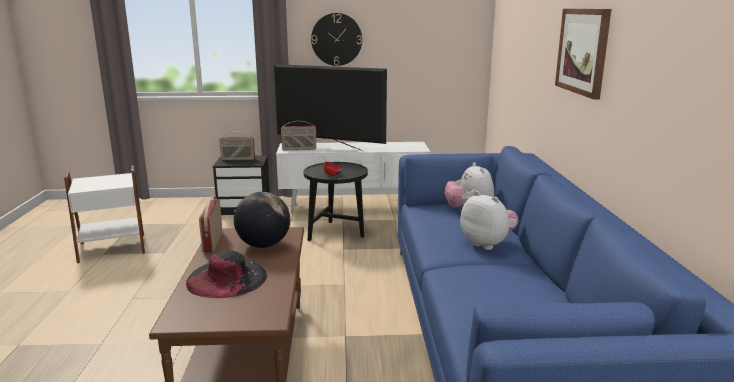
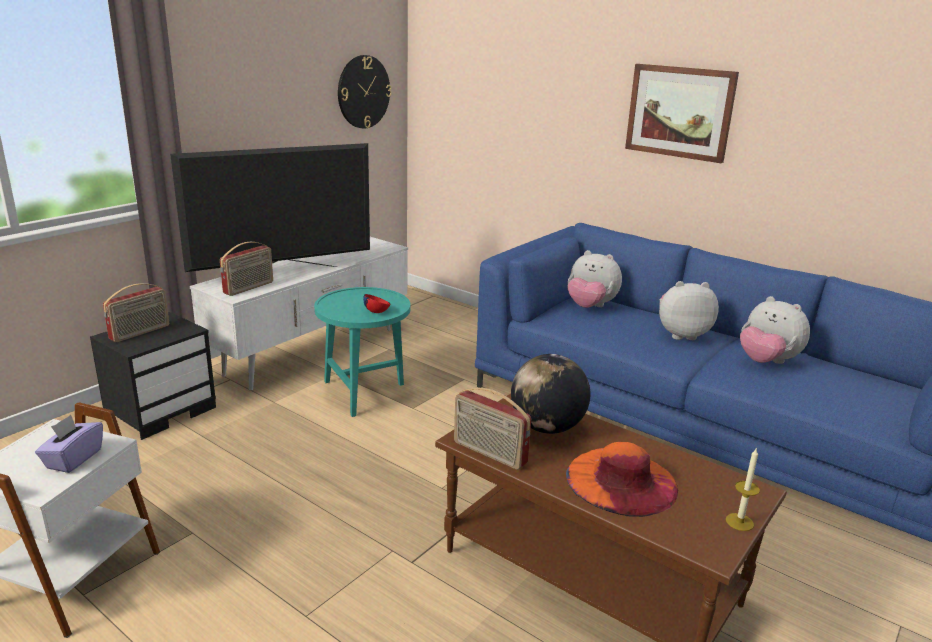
camera: 50 degrees left, 5 degrees up
black hat [186,250,267,298] -> orange hat [566,442,678,517]
black side table [304,162,368,241] -> turquoise side table [314,287,410,417]
wall clock [311,13,362,66] -> wall clock moved to [338,55,392,129]
none -> purple tissue box [35,415,103,473]
none -> candle [726,447,760,531]
none -> plush toy [740,296,810,364]

